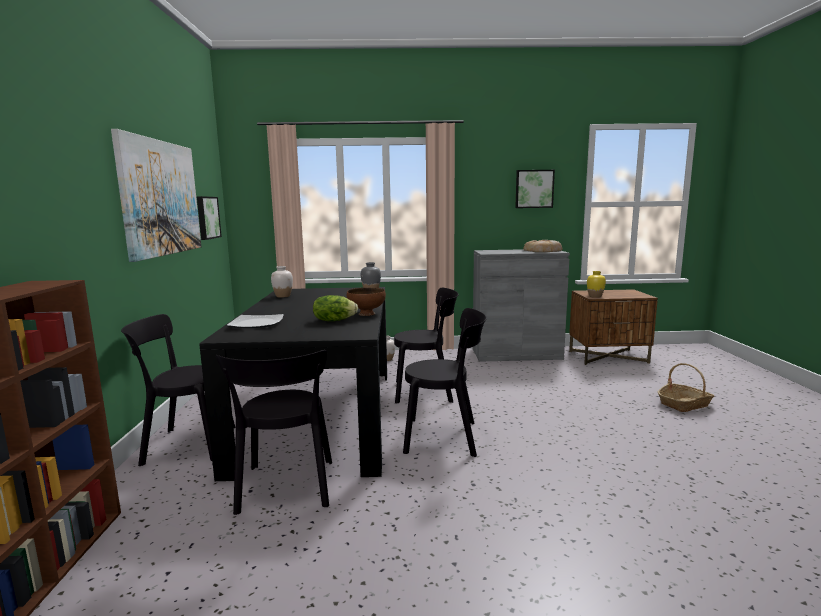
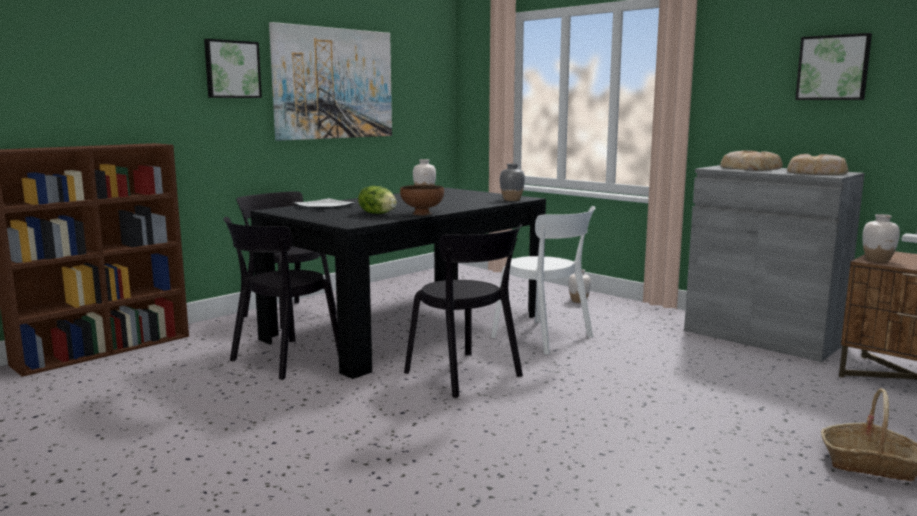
camera: 45 degrees right, 0 degrees up
picture [197,196,222,240] -> picture moved to [204,39,262,98]
black chair [394,288,459,404] -> white chair [491,206,595,355]
yellow vase [587,271,606,298] -> white vase [862,214,900,263]
none -> bread [720,150,783,171]

